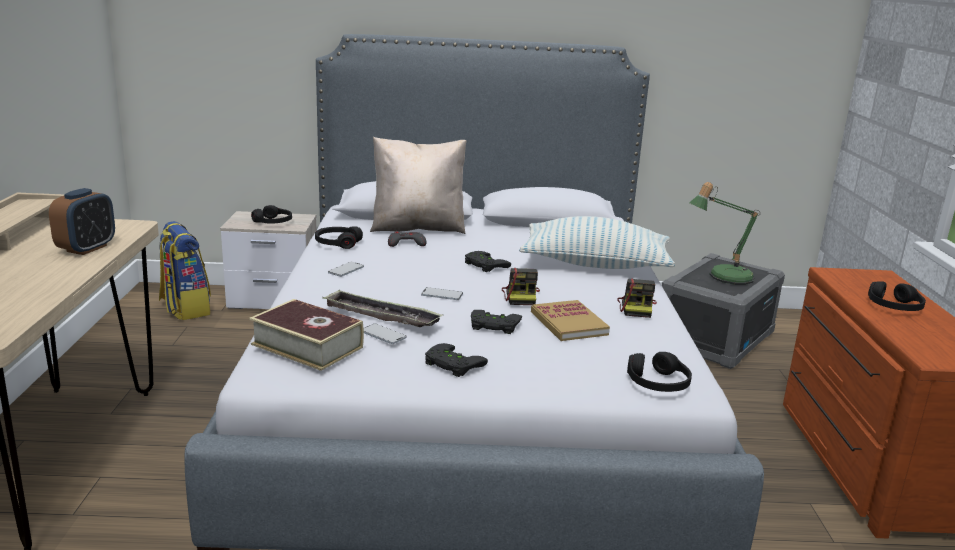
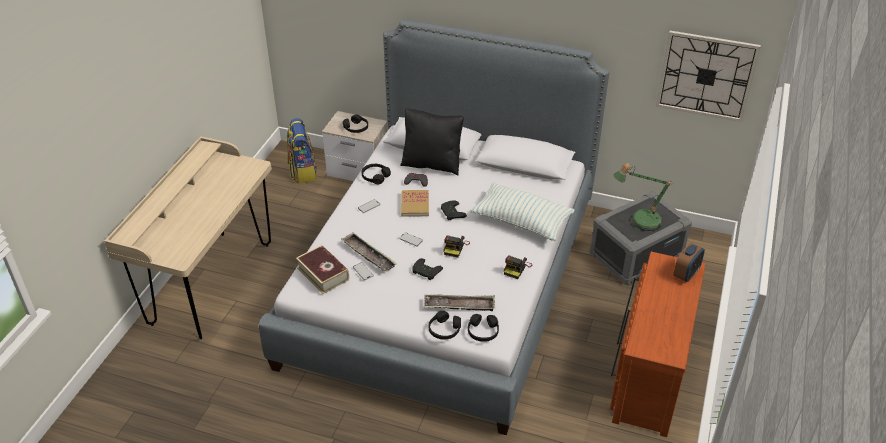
camera: 20 degrees right, 20 degrees up
alarm clock [49,188,115,255] -> alarm clock moved to [673,243,705,282]
beige pillow [370,137,467,234] -> black pillow [400,108,464,175]
black game controller [425,343,488,377] -> none
book [531,300,610,341] -> book moved to [401,190,429,217]
black headphones [868,281,926,311] -> black headphones moved to [429,311,461,340]
none -> tray [424,294,495,311]
none -> wall clock [656,31,761,122]

